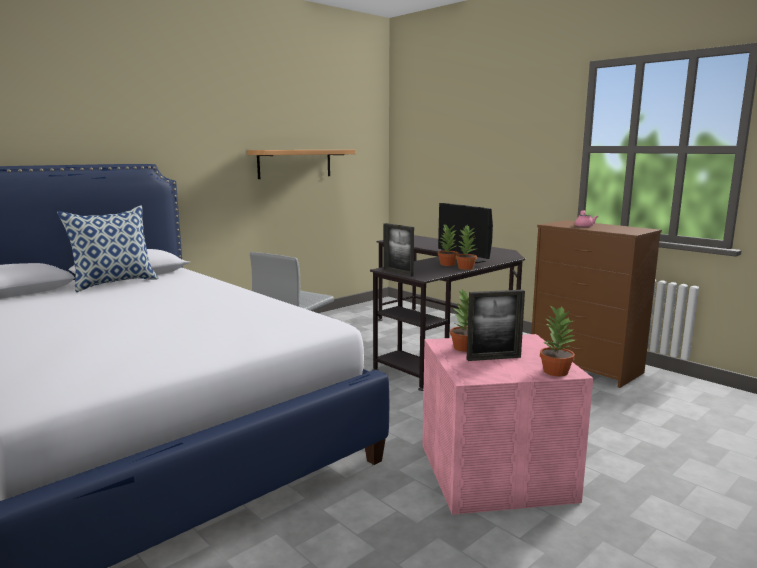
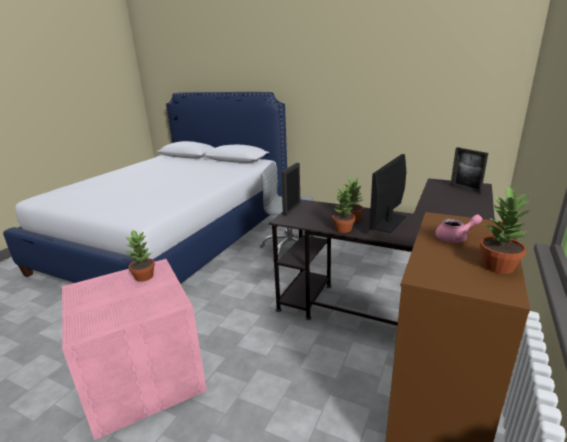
camera: 70 degrees right, 10 degrees up
pillow [57,206,158,292] -> none
shelf [247,150,356,179] -> none
picture frame [467,290,525,361] -> picture frame moved to [450,147,488,194]
potted plant [540,304,577,376] -> potted plant moved to [480,185,533,274]

